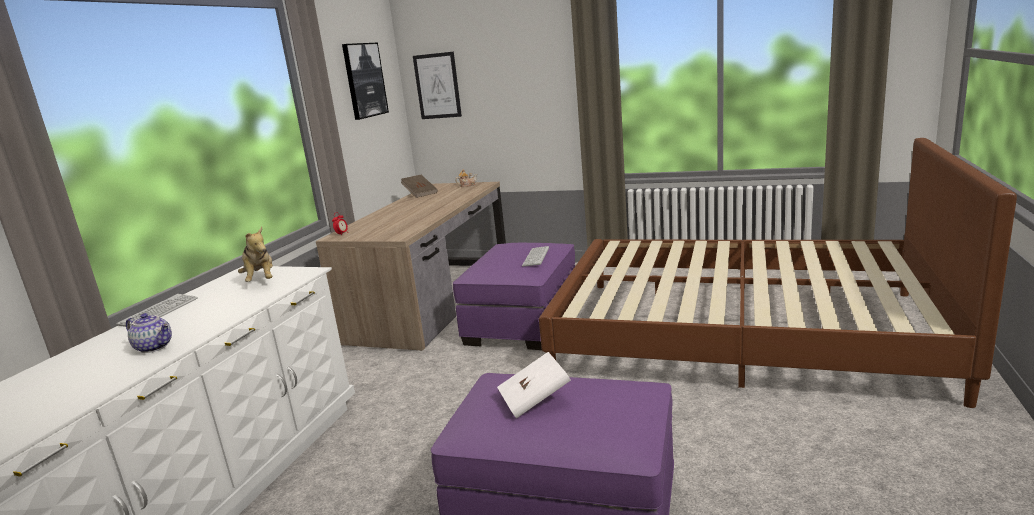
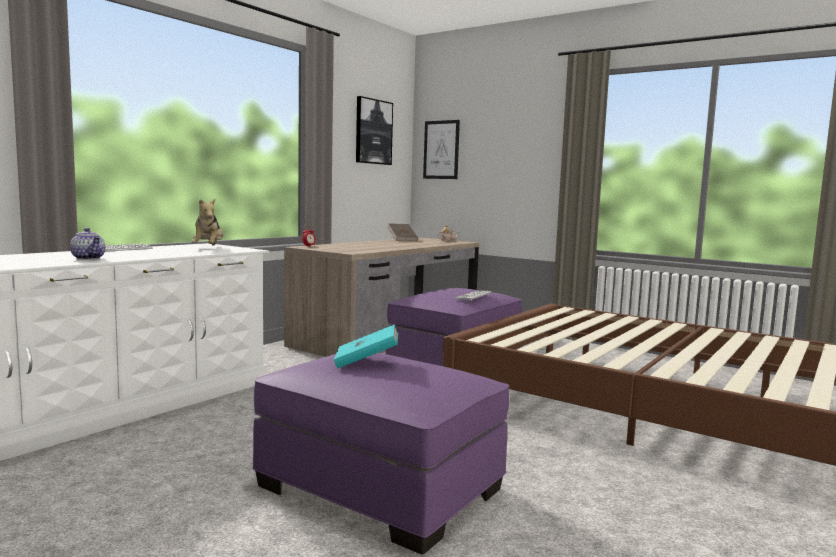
camera: 15 degrees right, 10 degrees down
white book [497,352,571,418] -> turquoise book [334,324,398,368]

